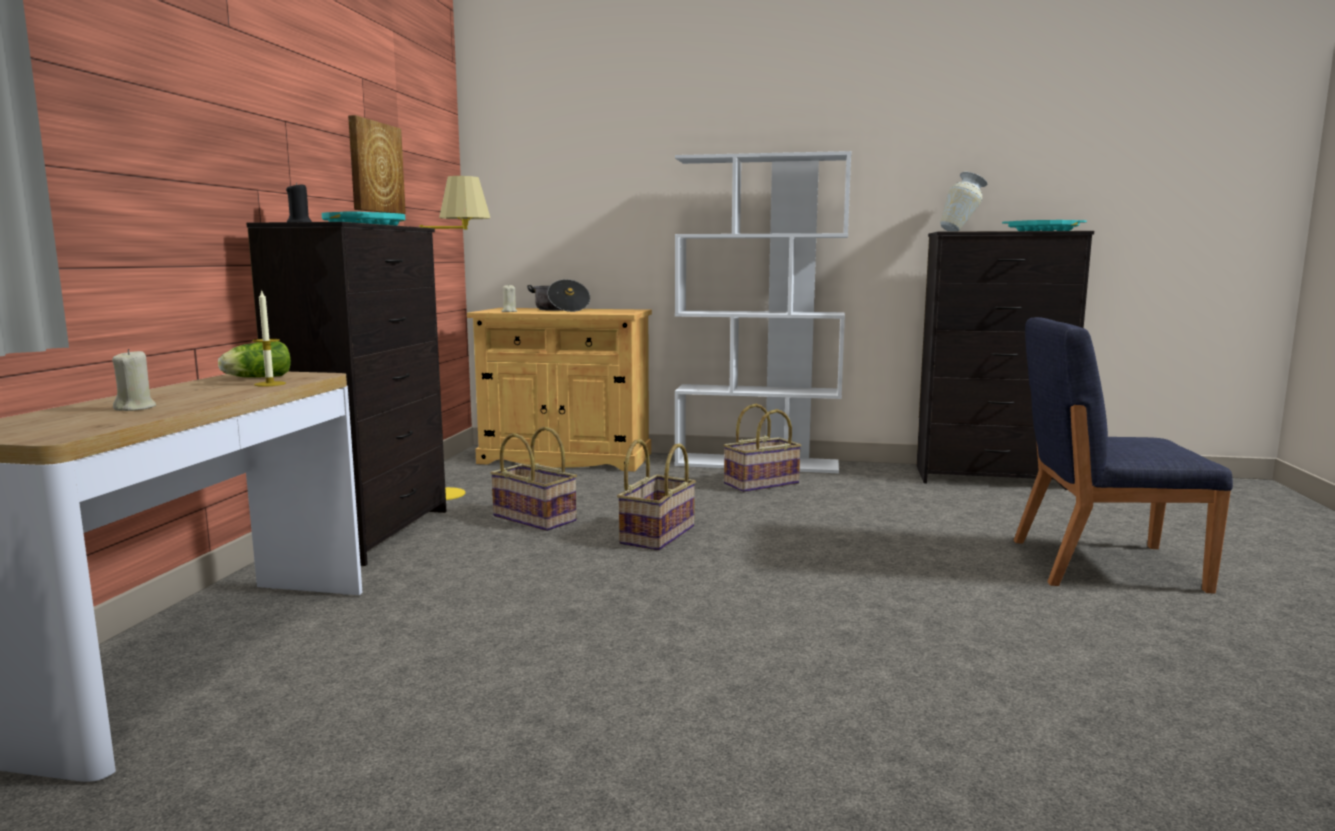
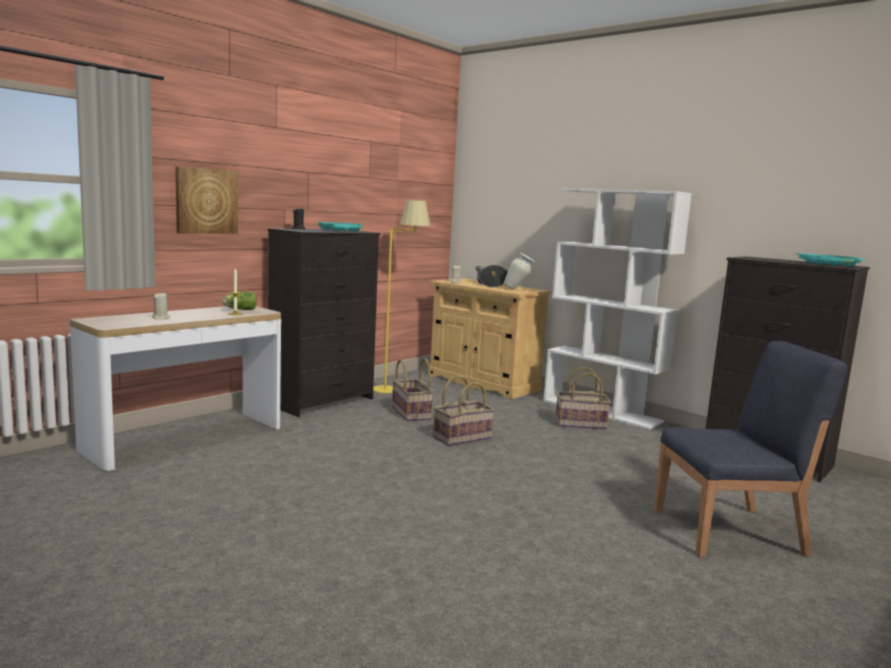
camera: 30 degrees right, 0 degrees up
picture [348,115,406,214] -> picture moved to [176,167,238,234]
vase [940,172,987,232] -> vase moved to [504,252,535,289]
blue chair [1014,317,1233,594] -> blue chair turned 135 degrees clockwise [654,341,847,557]

